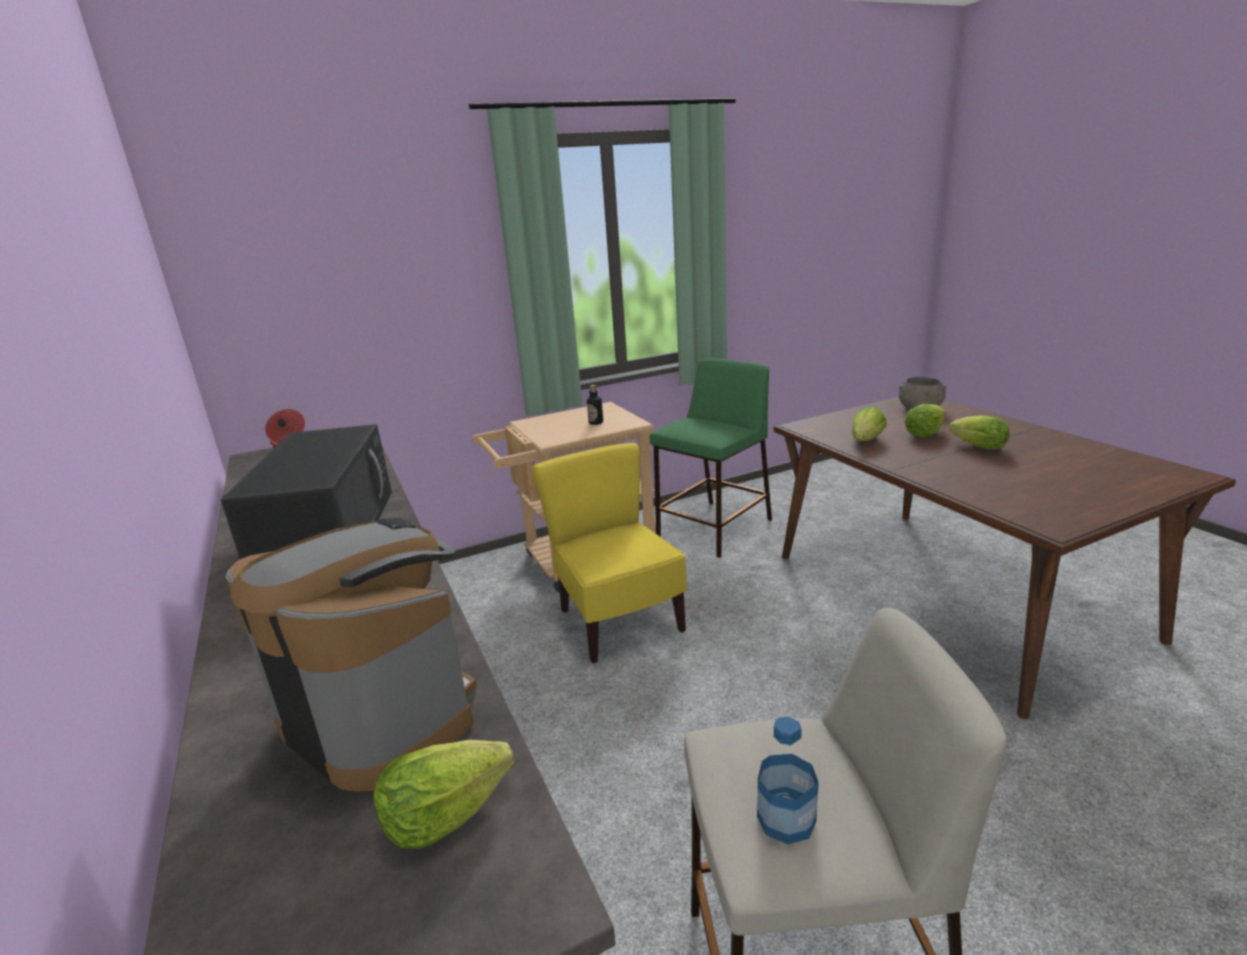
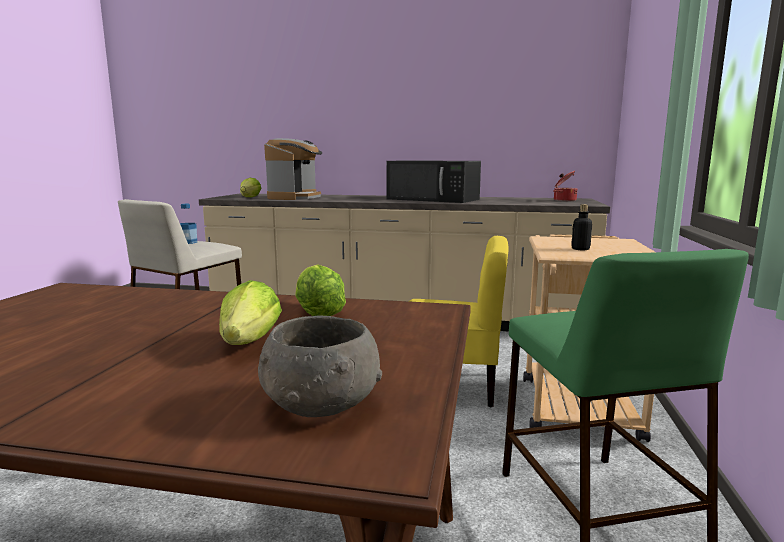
camera: 125 degrees right, 10 degrees down
coffee machine [226,518,477,792] -> coffee machine turned 60 degrees counterclockwise [264,138,322,200]
lettuce [949,415,1009,450] -> none

